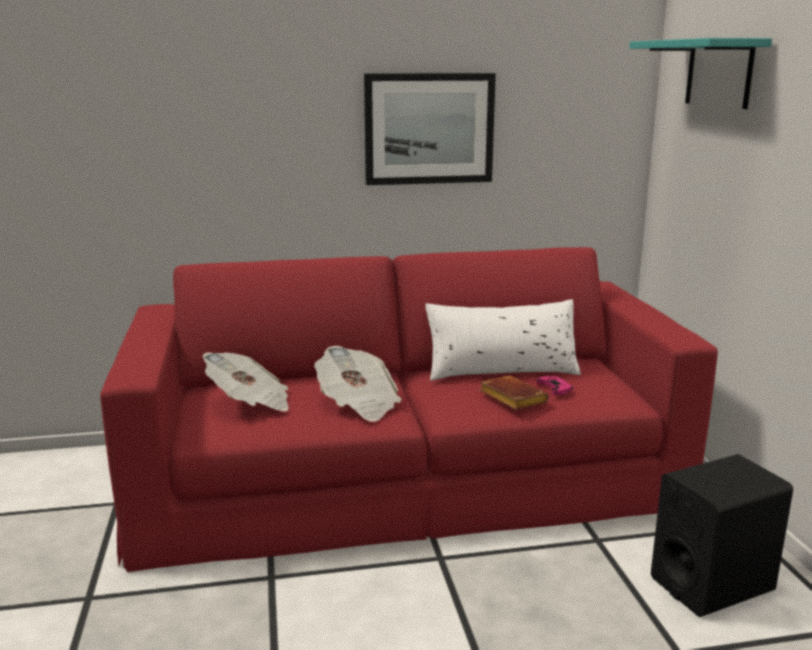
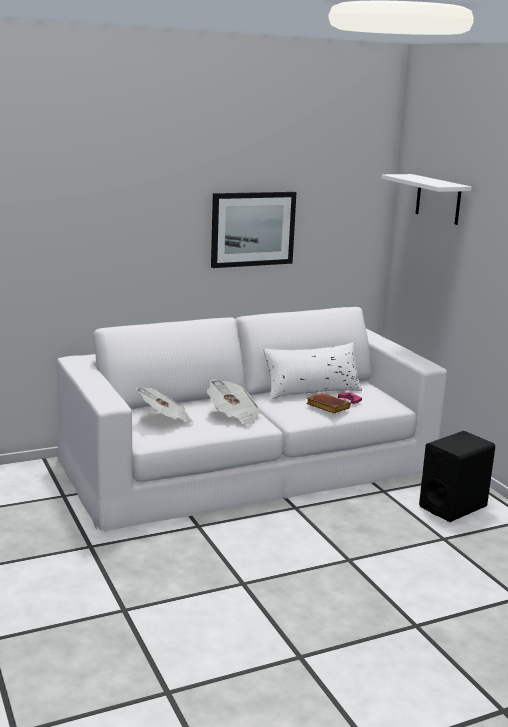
camera: 15 degrees left, 0 degrees up
red sofa [100,247,718,572] -> white sofa [57,307,447,532]
turquoise shelf [629,38,772,109] -> white shelf [381,174,472,225]

